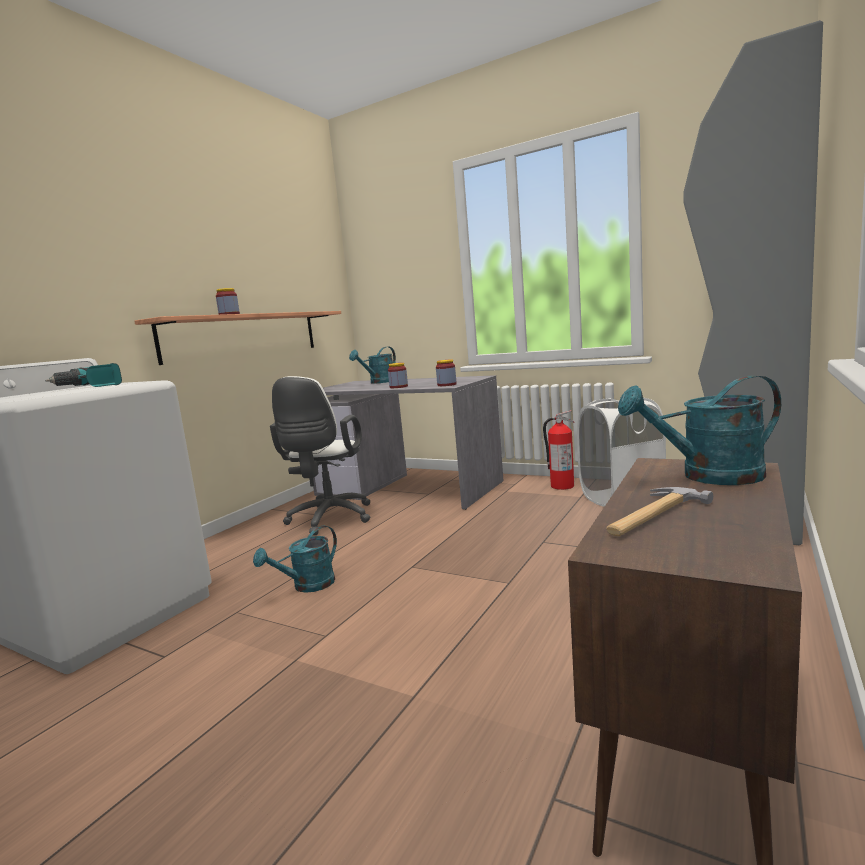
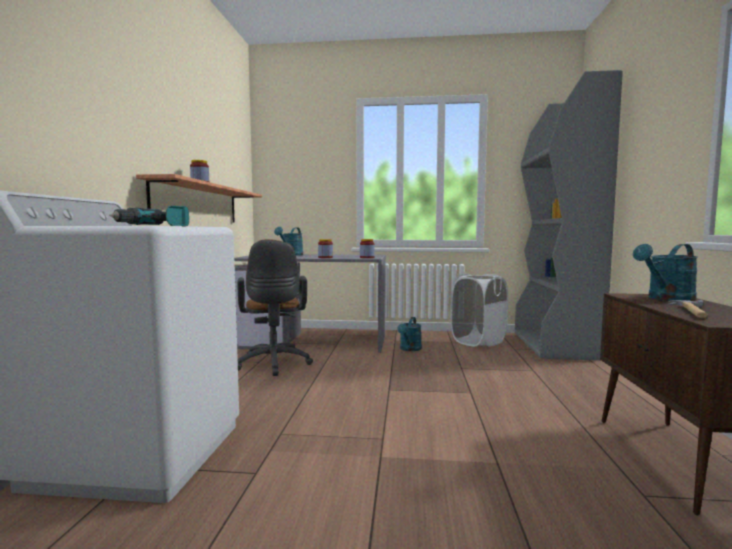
camera: 25 degrees left, 5 degrees down
turquoise watering can [253,526,337,593] -> turquoise watering can moved to [397,317,422,351]
white office chair [270,376,371,535] -> brown office chair [237,239,313,376]
fire extinguisher [543,410,574,490] -> none

